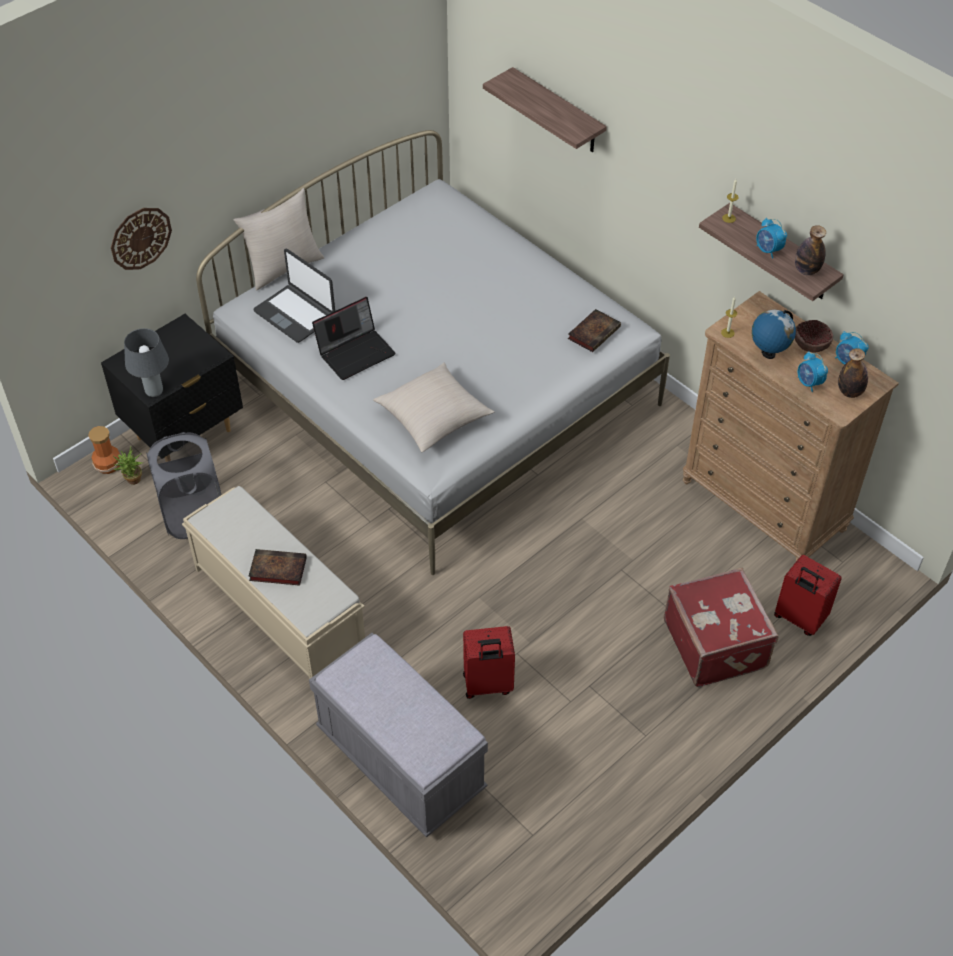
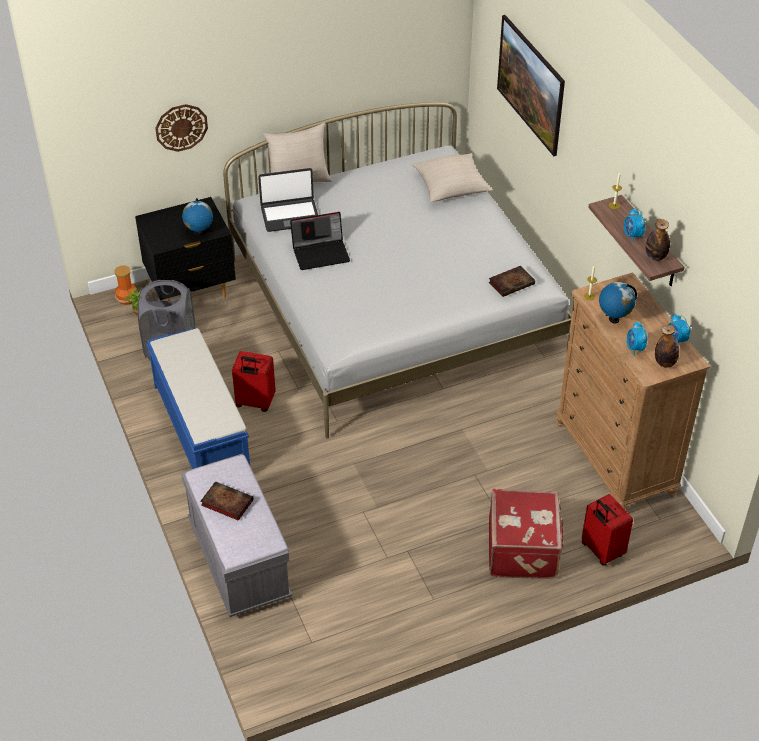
camera: 20 degrees right, 5 degrees down
grey table lamp [124,328,169,397] -> none
beige bench [182,486,365,679] -> blue bench [146,328,250,469]
book [248,549,307,586] -> book moved to [200,481,253,521]
laptop [253,249,335,343] -> laptop turned 75 degrees counterclockwise [258,168,318,232]
beige pillow [373,362,494,452] -> beige pillow moved to [412,153,493,202]
red suitcase [463,626,515,699] -> red suitcase moved to [232,351,276,412]
shelf [483,67,607,152] -> picture [497,15,565,156]
bowl [795,320,833,353] -> none
none -> globe [182,198,213,237]

